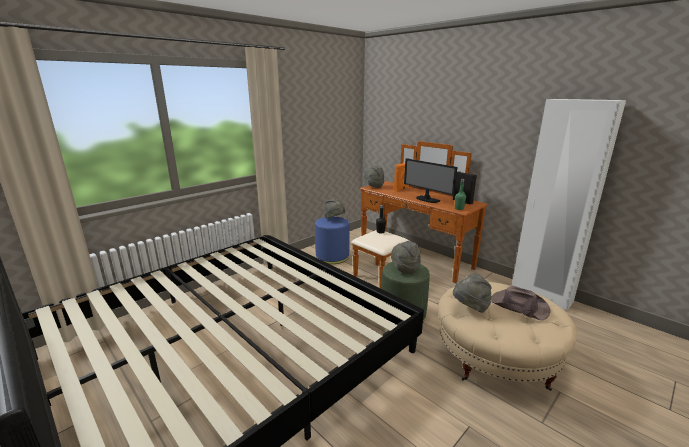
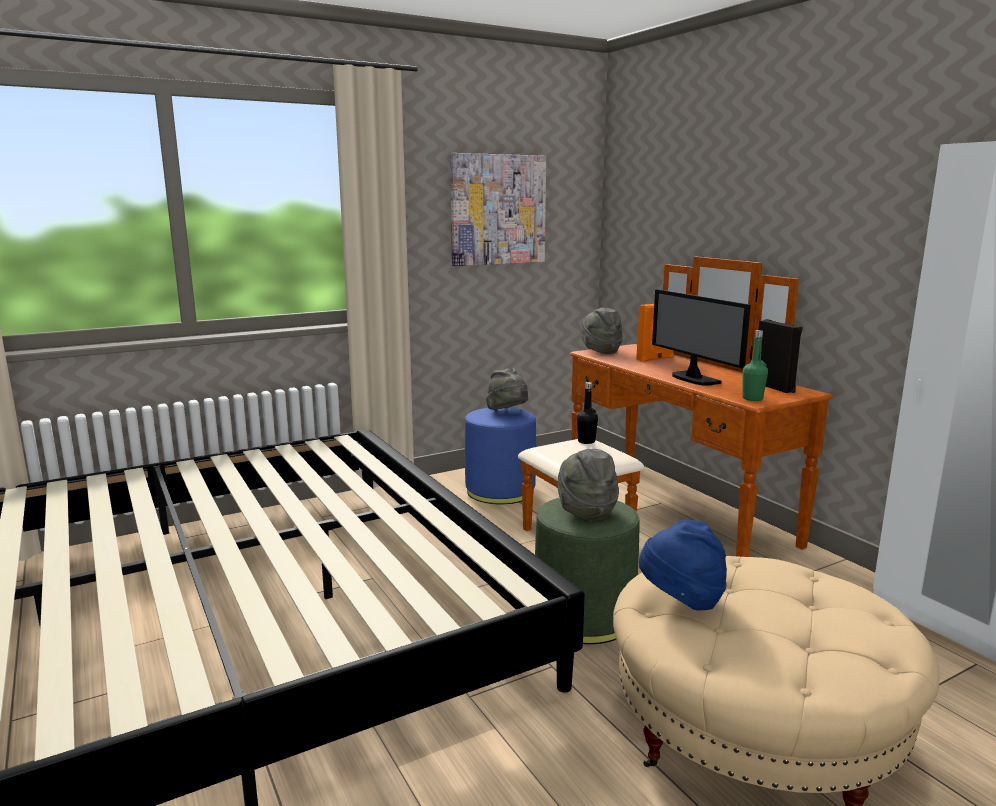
camera: 15 degrees right, 5 degrees down
grey hat [453,274,492,313] -> blue hat [639,520,727,610]
brown hat [491,286,551,320] -> none
none -> picture [450,153,546,266]

